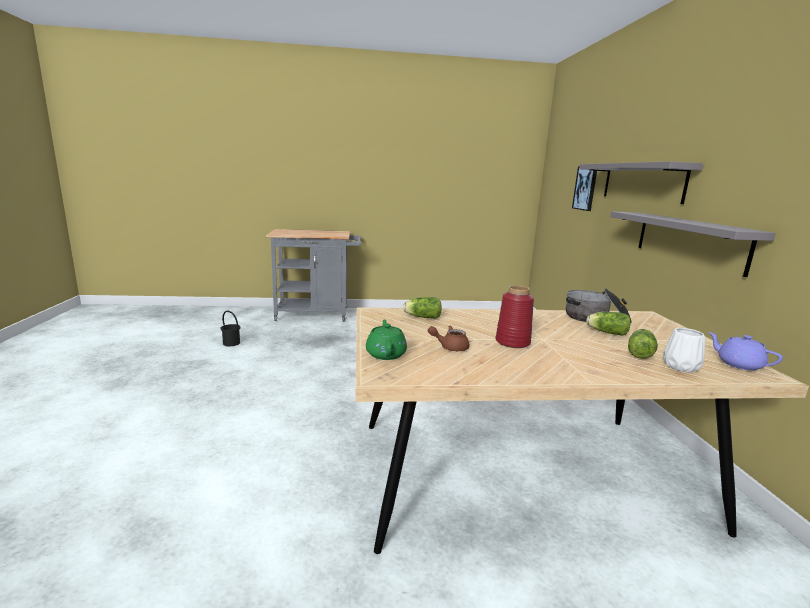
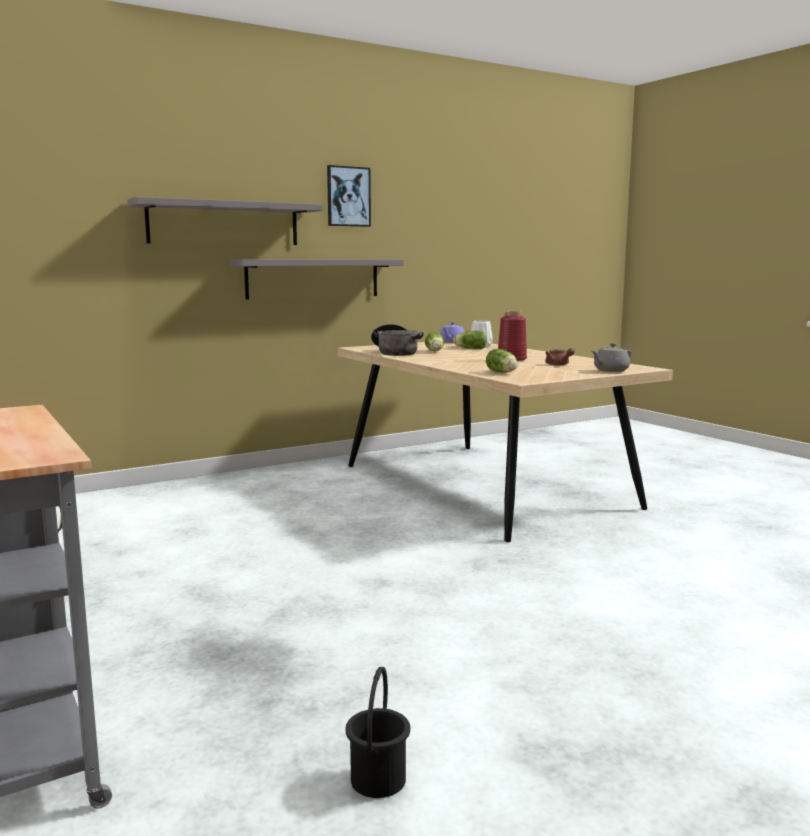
camera: 115 degrees left, 5 degrees down
green teapot [366,319,407,360] -> grey teapot [592,343,631,372]
picture [572,167,597,211] -> picture moved to [327,165,371,227]

